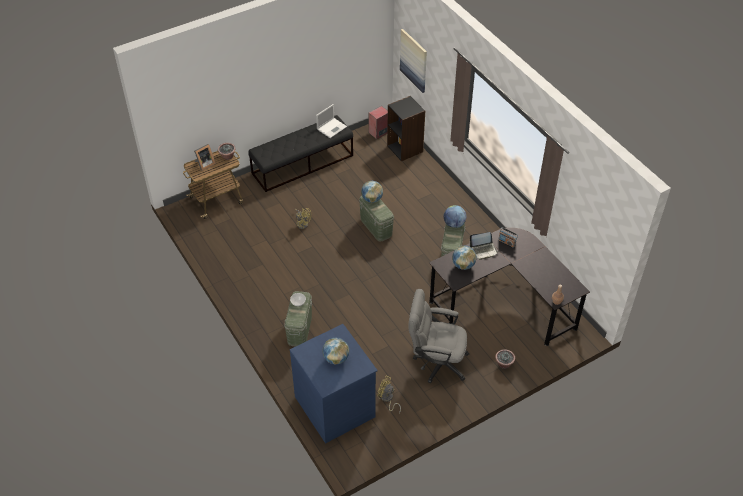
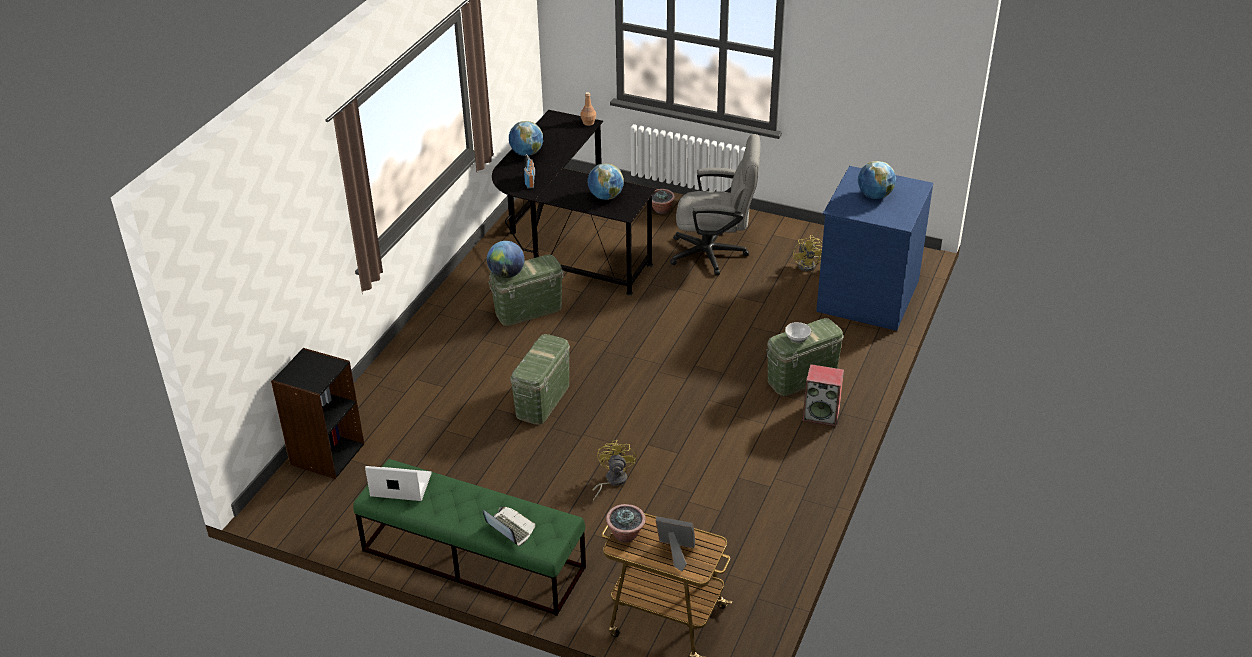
camera: 125 degrees left, 10 degrees down
black bench [248,115,353,192] -> green bench [353,459,586,616]
globe [361,181,383,203] -> globe moved to [509,121,543,156]
speaker [369,106,388,139] -> speaker moved to [802,364,844,427]
picture [400,29,427,93] -> none
grey office chair [409,289,469,384] -> grey office chair turned 60 degrees counterclockwise [670,134,760,275]
laptop [469,232,498,260] -> laptop moved to [483,507,536,546]

